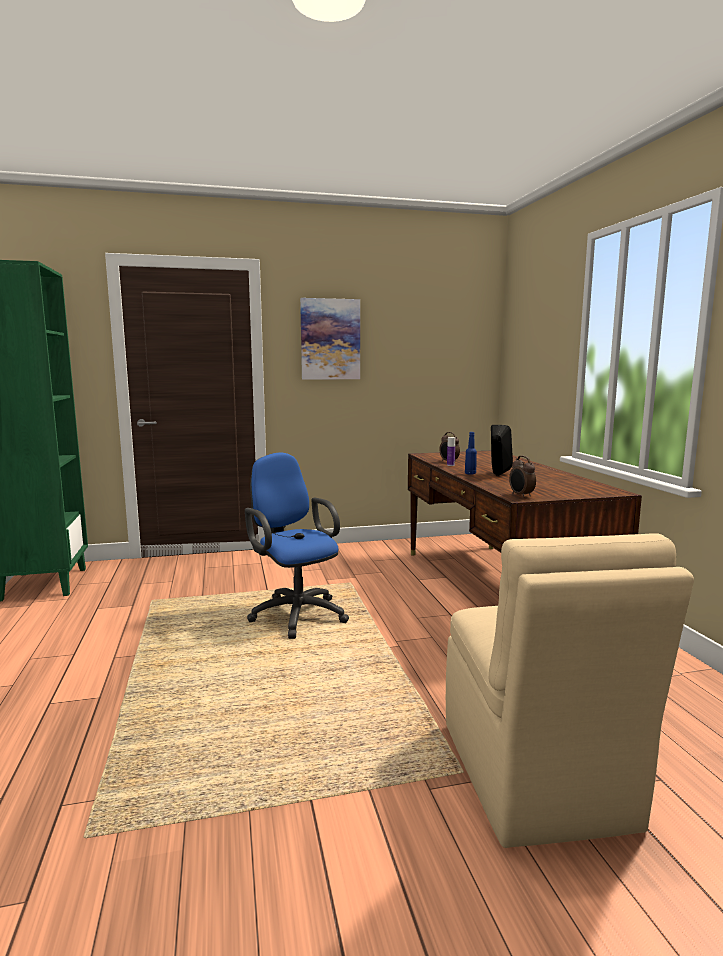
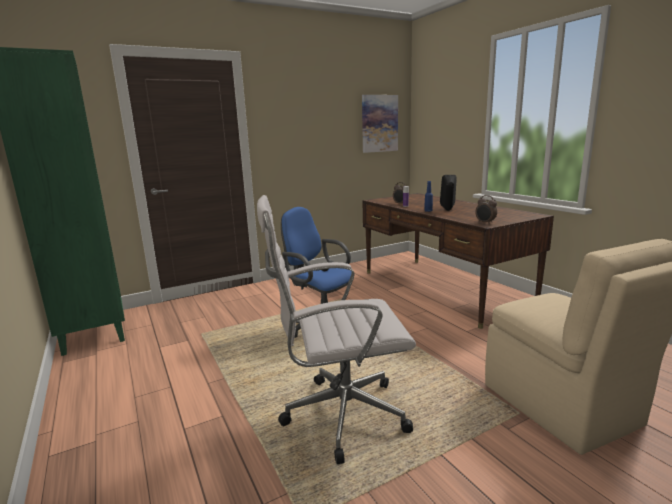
camera: 15 degrees left, 5 degrees up
picture [300,298,360,380] -> picture moved to [362,95,398,153]
none -> white office chair [257,195,416,464]

